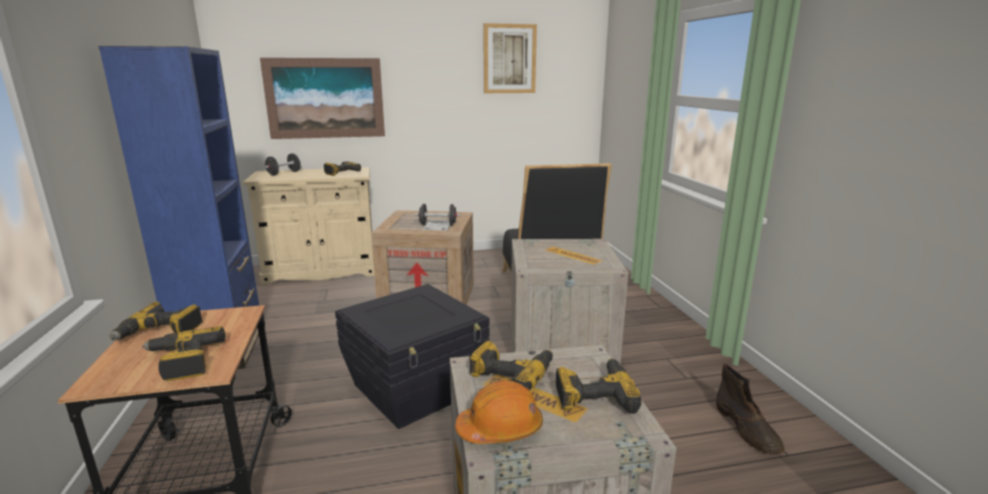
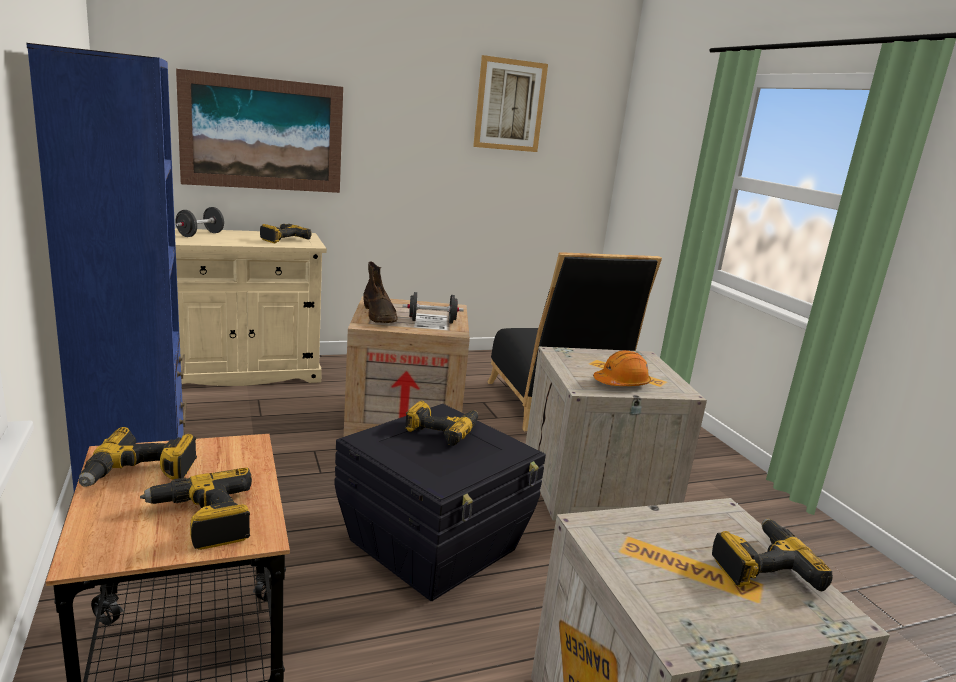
camera: 10 degrees left, 0 degrees up
orange hard hat [455,380,543,444] -> orange hard hat moved to [593,350,651,386]
power drill [469,341,553,390] -> power drill moved to [405,401,478,446]
brown boot [716,364,785,455] -> brown boot moved to [363,261,398,323]

